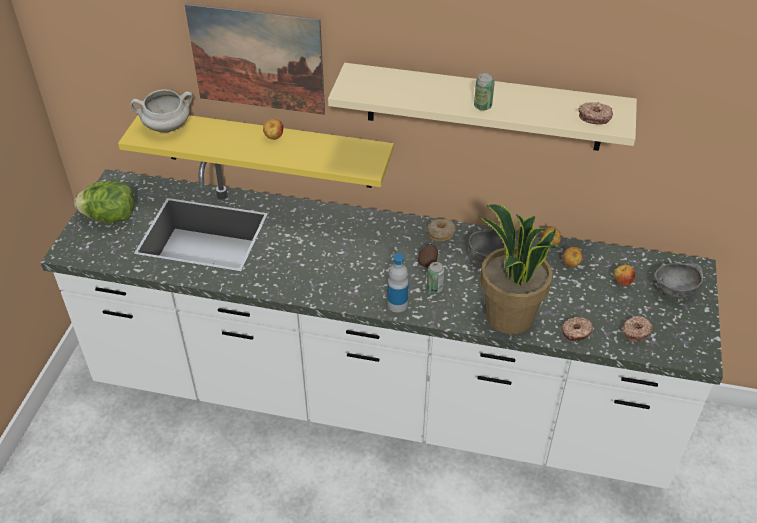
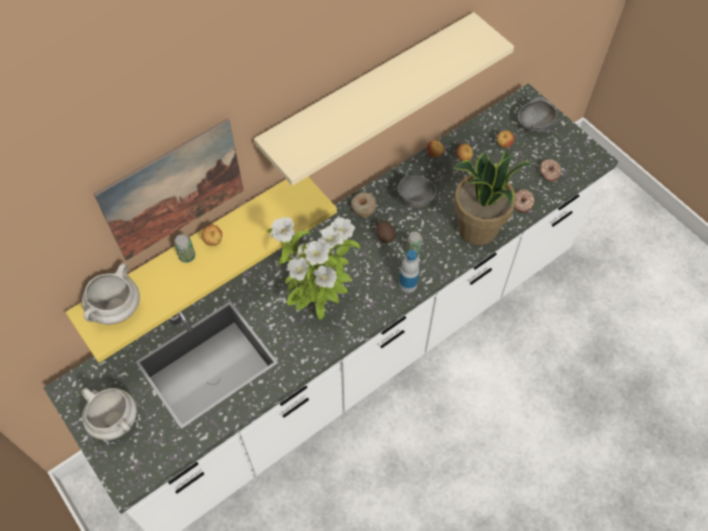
camera: 50 degrees left, 15 degrees up
lettuce [74,180,134,223] -> white cooking pot [81,388,137,440]
can [474,73,495,111] -> can moved to [174,234,195,263]
donut [578,102,613,124] -> none
none -> potted plant [267,217,360,320]

